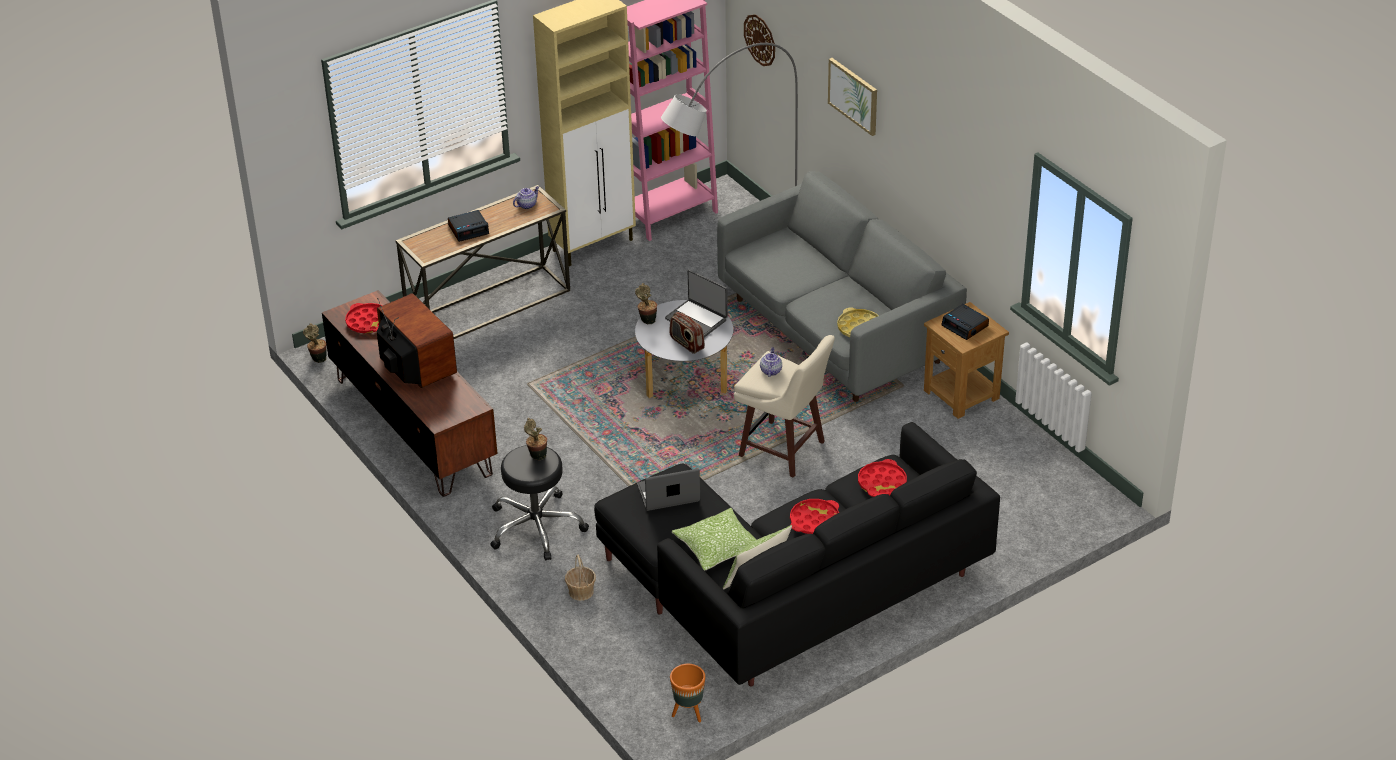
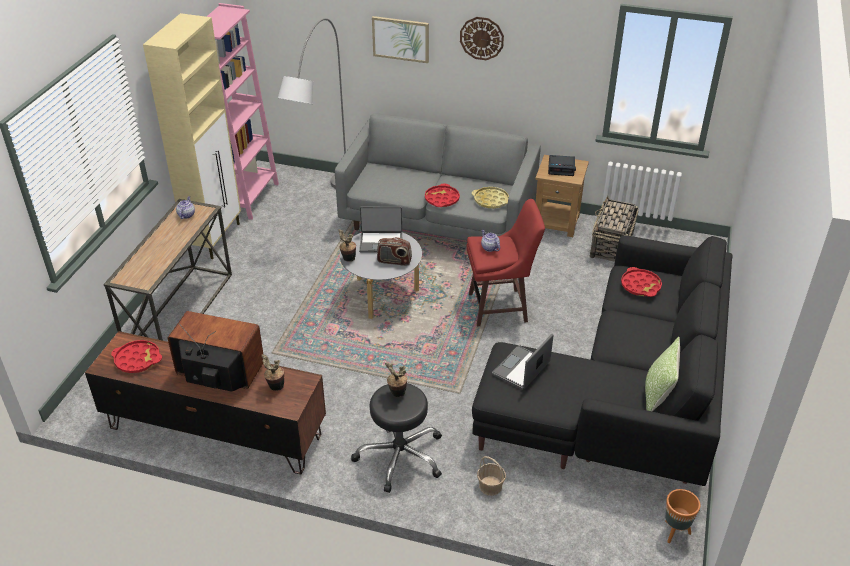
camera: 40 degrees left, 0 degrees up
potted plant [303,323,327,363] -> potted plant moved to [262,354,284,391]
alarm clock [448,210,489,242] -> none
pillow [672,508,757,571] -> none
beige stool [734,335,835,478] -> red stool [467,199,545,326]
wall clock [744,14,775,66] -> wall clock moved to [460,17,504,60]
red tray [790,499,839,534] -> red tray moved to [425,183,460,207]
none -> basket [590,196,639,262]

